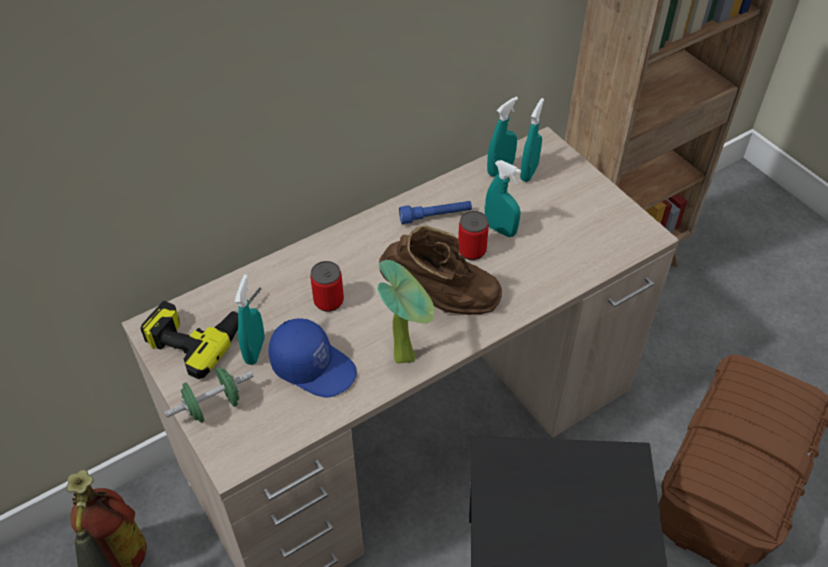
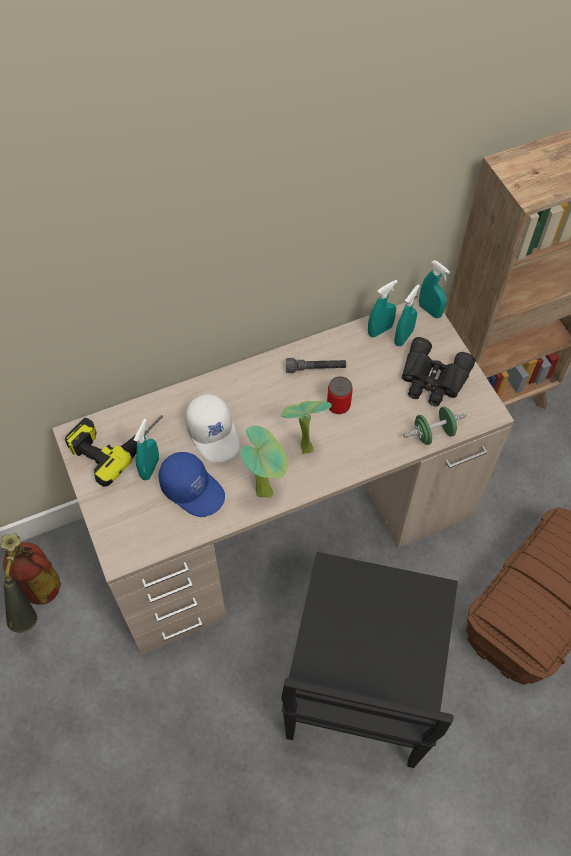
camera: 10 degrees right, 10 degrees up
green dumbbell [165,367,254,423] -> green dumbbell moved to [404,407,467,445]
can [310,261,344,312] -> white cap [185,394,240,463]
brown boot [379,225,502,315] -> potted plant [280,401,332,454]
blue flashlight [399,201,472,224] -> grey flashlight [286,358,346,373]
turquoise spray bottle [485,160,521,237] -> turquoise spray bottle moved to [419,260,450,318]
none -> black binoculars [402,337,476,407]

